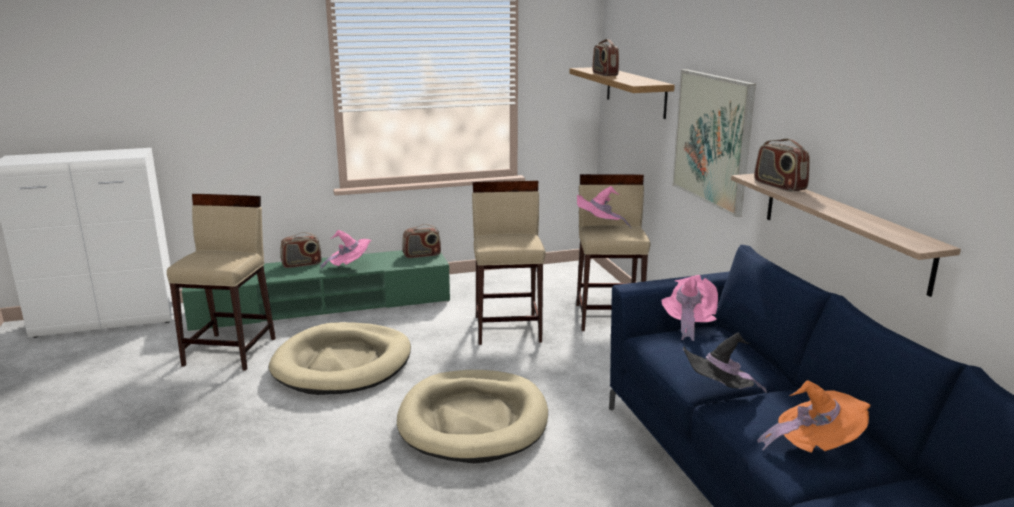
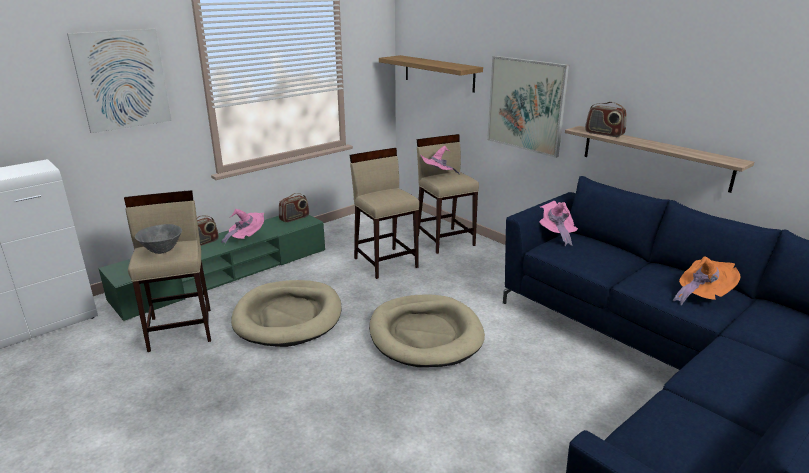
camera: 25 degrees left, 5 degrees up
radio [592,39,619,76] -> none
black hat [683,333,767,393] -> none
none -> picture [67,29,171,133]
none -> grey bowl [135,224,182,254]

